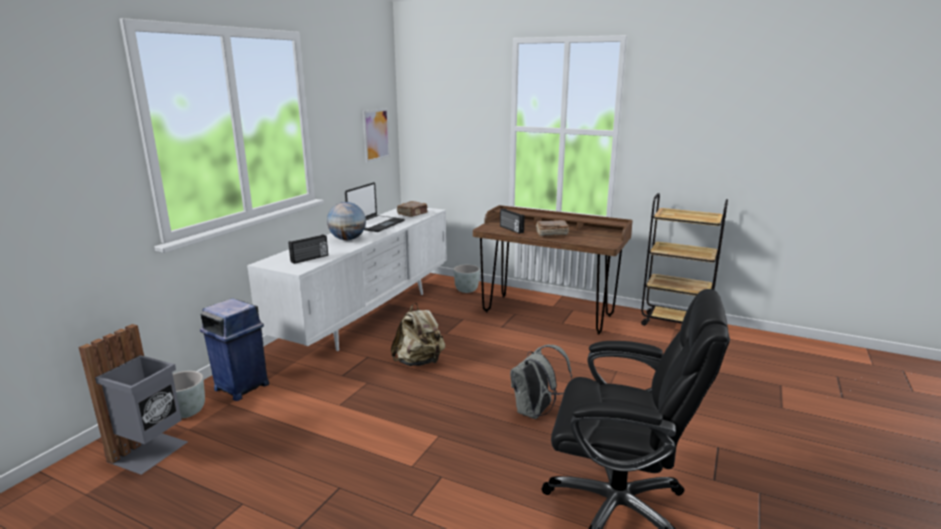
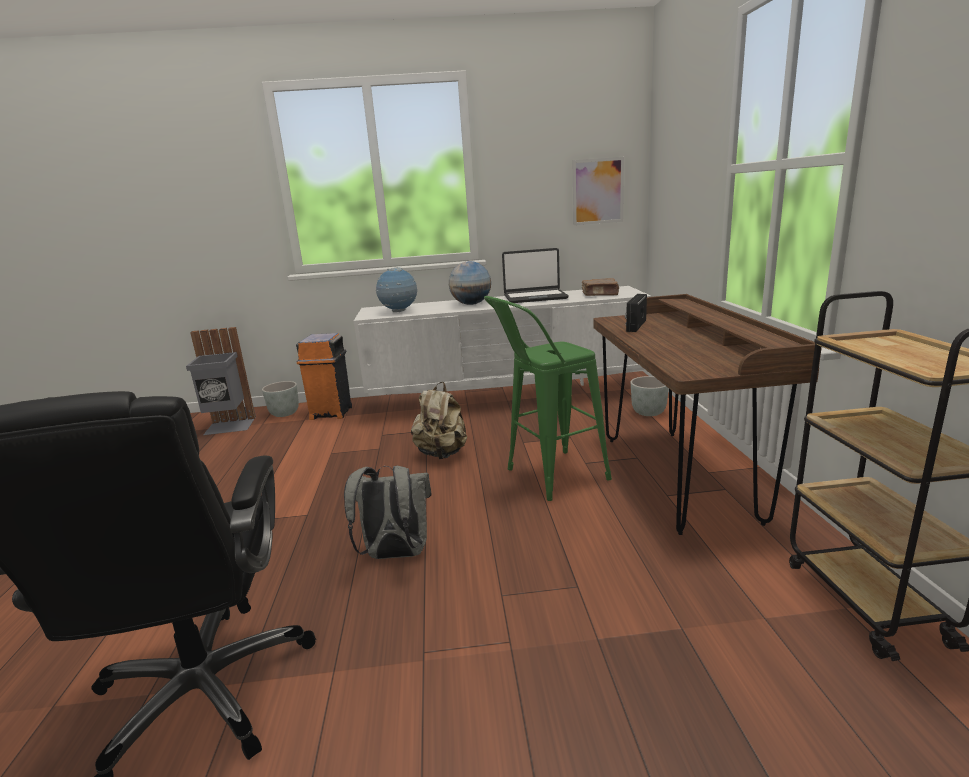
camera: 60 degrees right, 0 degrees up
blue trash can [200,298,269,401] -> orange trash can [296,333,352,420]
radio [288,234,328,264] -> globe [376,267,417,312]
brown book [536,220,569,237] -> none
none -> green stool [484,296,612,501]

